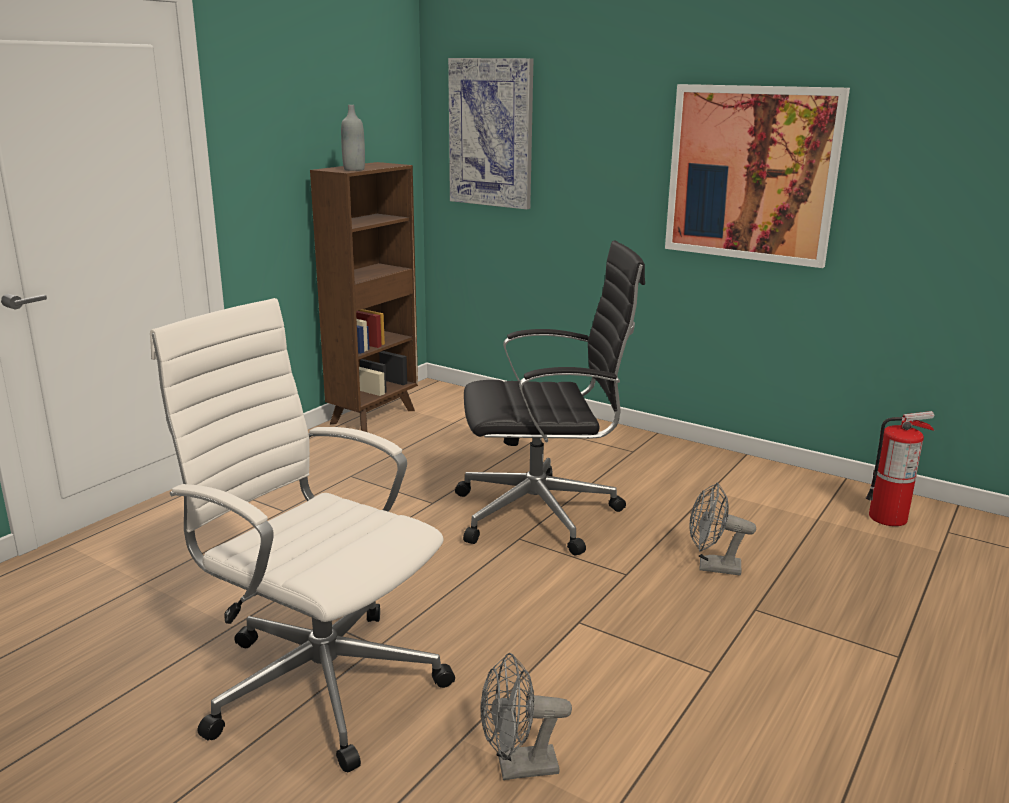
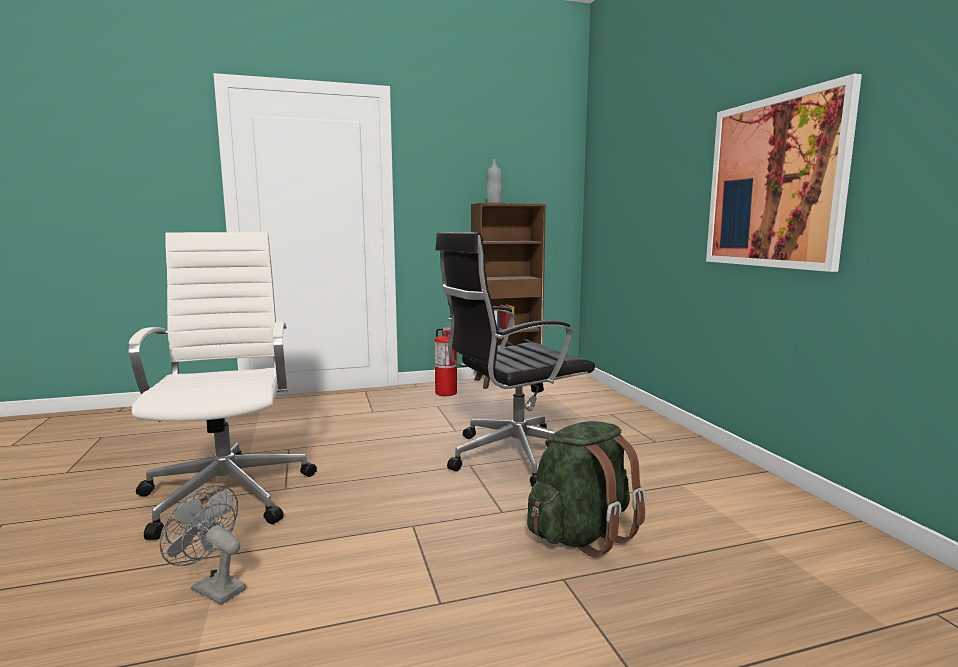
camera: 40 degrees right, 10 degrees down
picture [448,58,533,210] -> none
black office chair [455,240,645,556] -> black office chair turned 120 degrees clockwise [435,232,595,487]
grey fan [690,483,756,575] -> green backpack [527,421,646,557]
fire extinguisher [866,411,935,526] -> fire extinguisher moved to [434,327,457,396]

